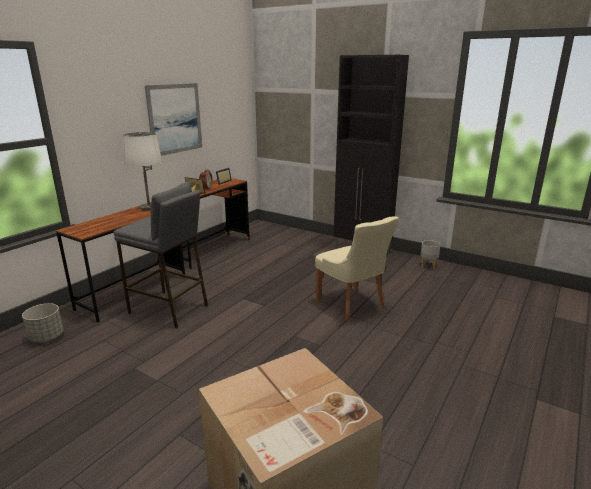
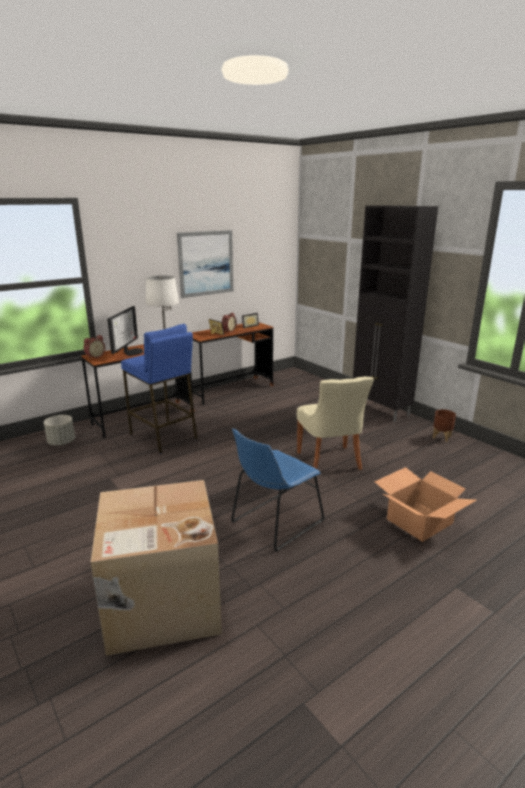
camera: 20 degrees right, 0 degrees up
grey stool [113,182,208,328] -> blue stool [121,324,198,454]
grey planter [421,240,440,269] -> brown planter [433,409,456,442]
none -> alarm clock [84,335,105,359]
none -> monitor [107,306,143,356]
none -> blue chair [231,428,325,552]
none -> cardboard box [374,467,476,542]

